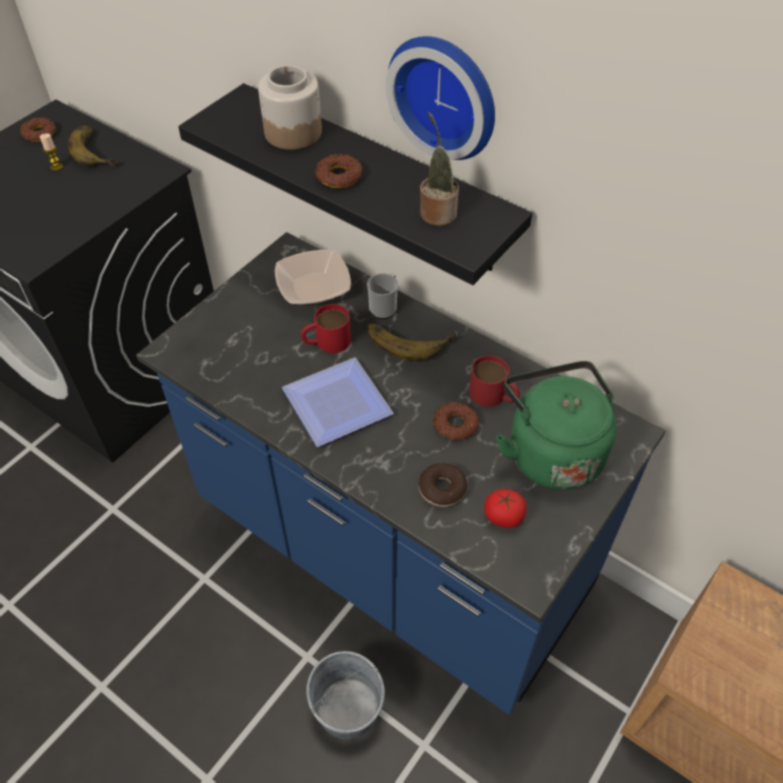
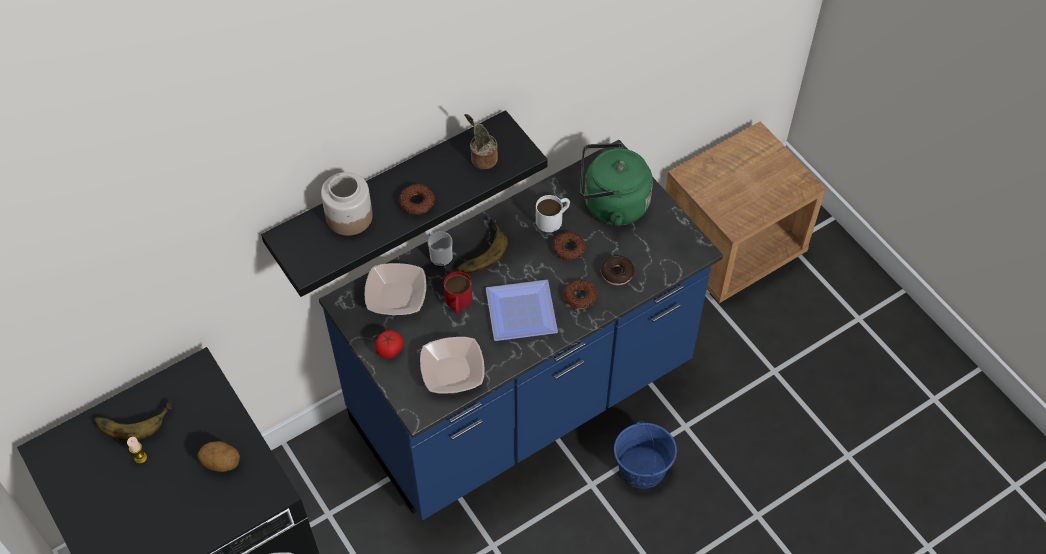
camera: 70 degrees left, 5 degrees up
donut [20,117,56,142] -> donut moved to [564,280,597,309]
grey bucket [306,651,385,739] -> blue bucket [614,420,677,489]
wall clock [386,36,495,160] -> none
red mug [469,355,520,407] -> white mug [536,195,570,232]
tomato [484,489,527,528] -> tomato moved to [375,330,404,359]
none -> potato [198,441,240,472]
none -> bowl [420,337,485,393]

